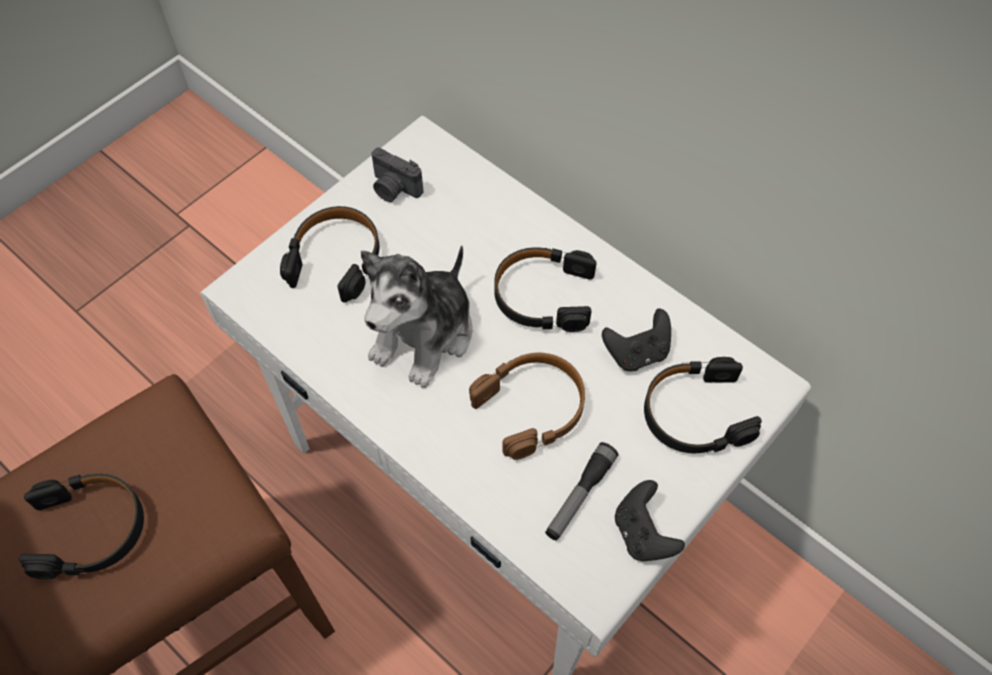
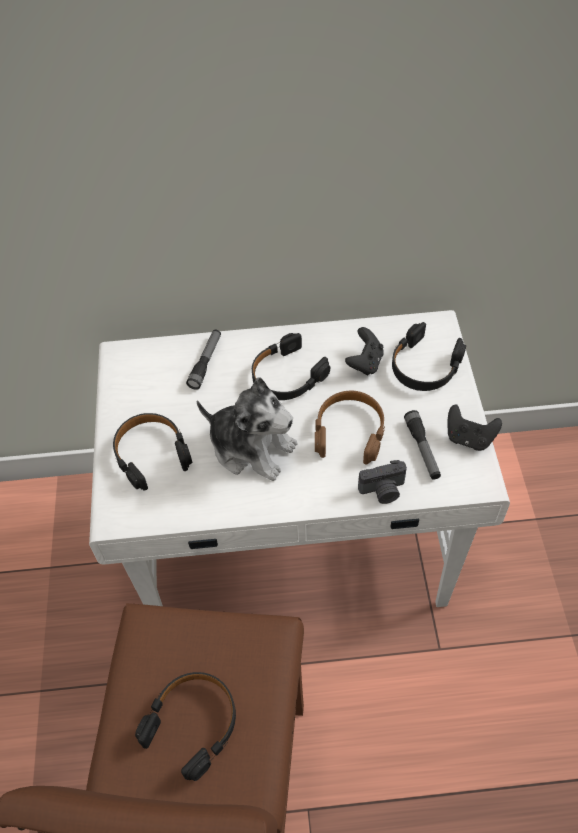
camera: 45 degrees left, 5 degrees down
plush toy [361,245,473,388] -> plush toy turned 45 degrees counterclockwise [197,377,298,481]
camera [371,147,423,202] -> camera moved to [358,460,407,504]
none -> flashlight [186,330,221,390]

